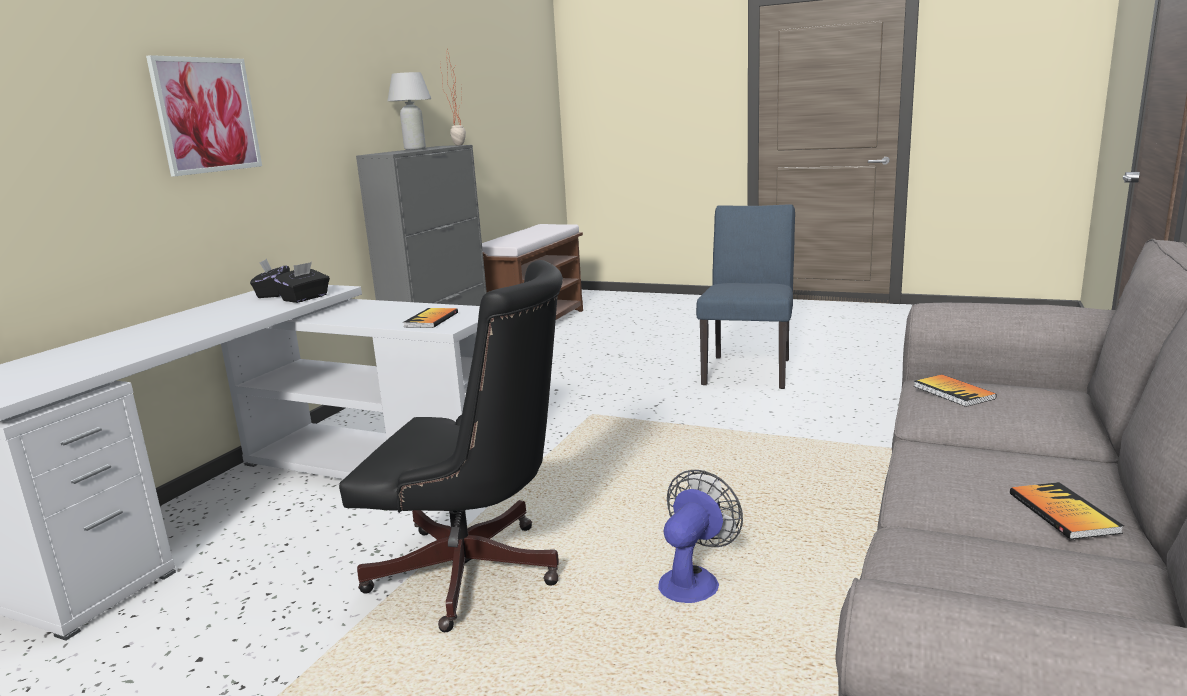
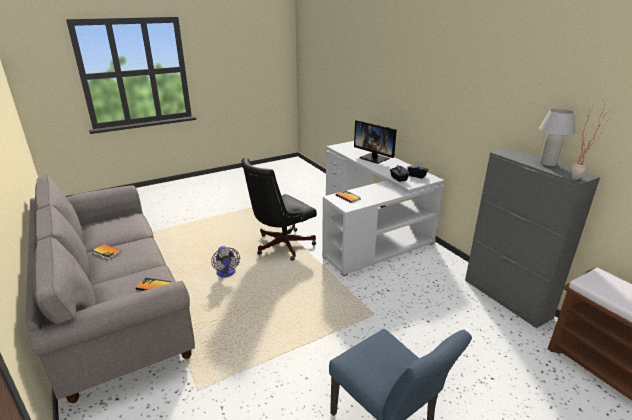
camera: 125 degrees right, 10 degrees up
picture [146,55,262,176] -> none
none -> monitor [354,120,397,164]

